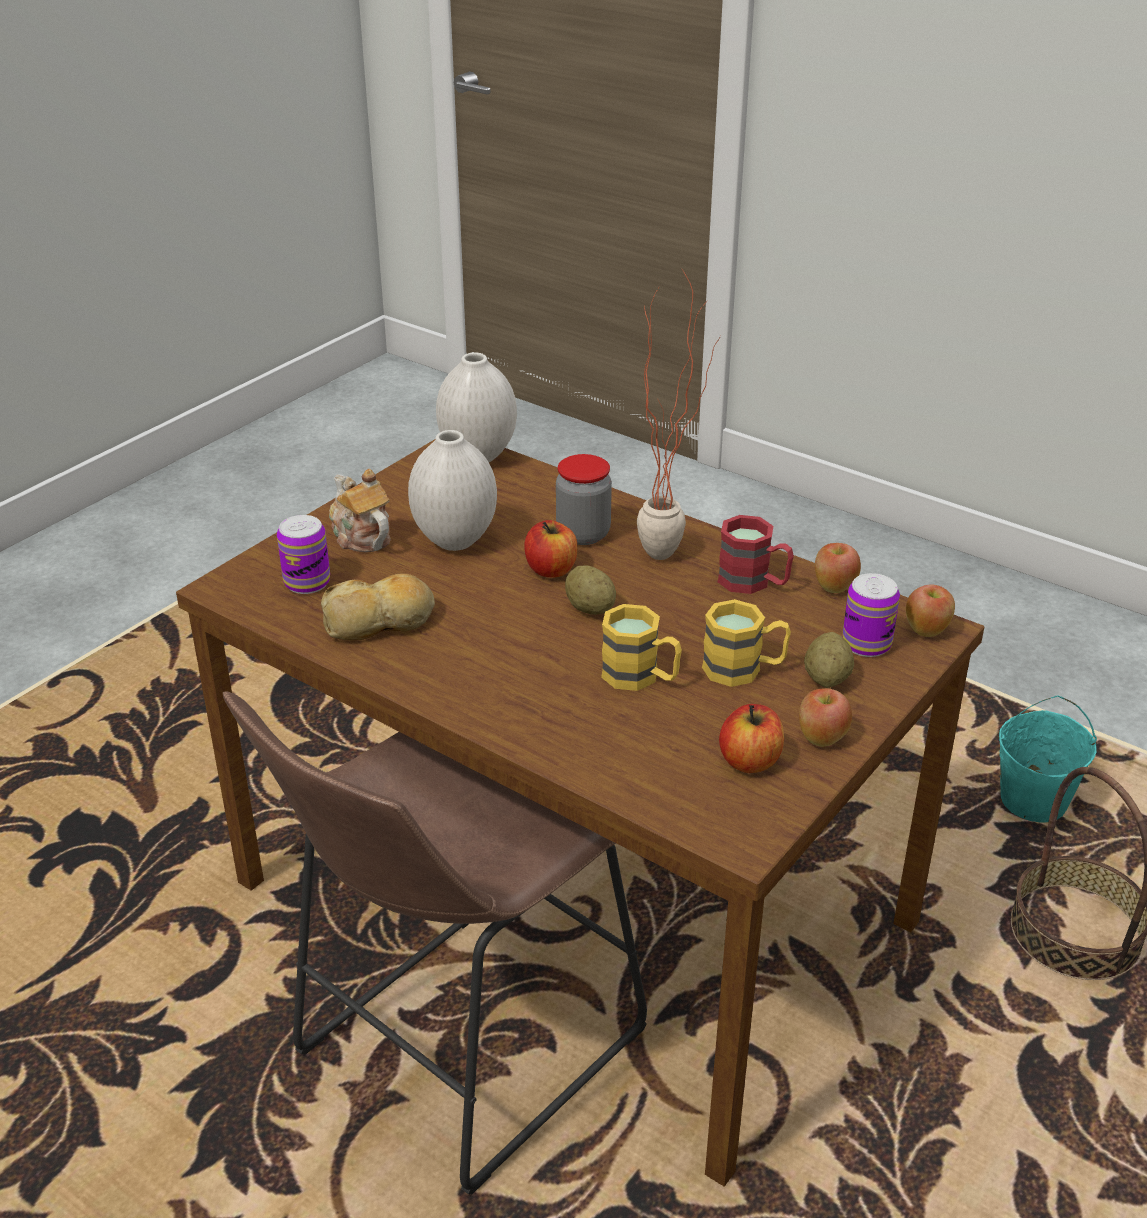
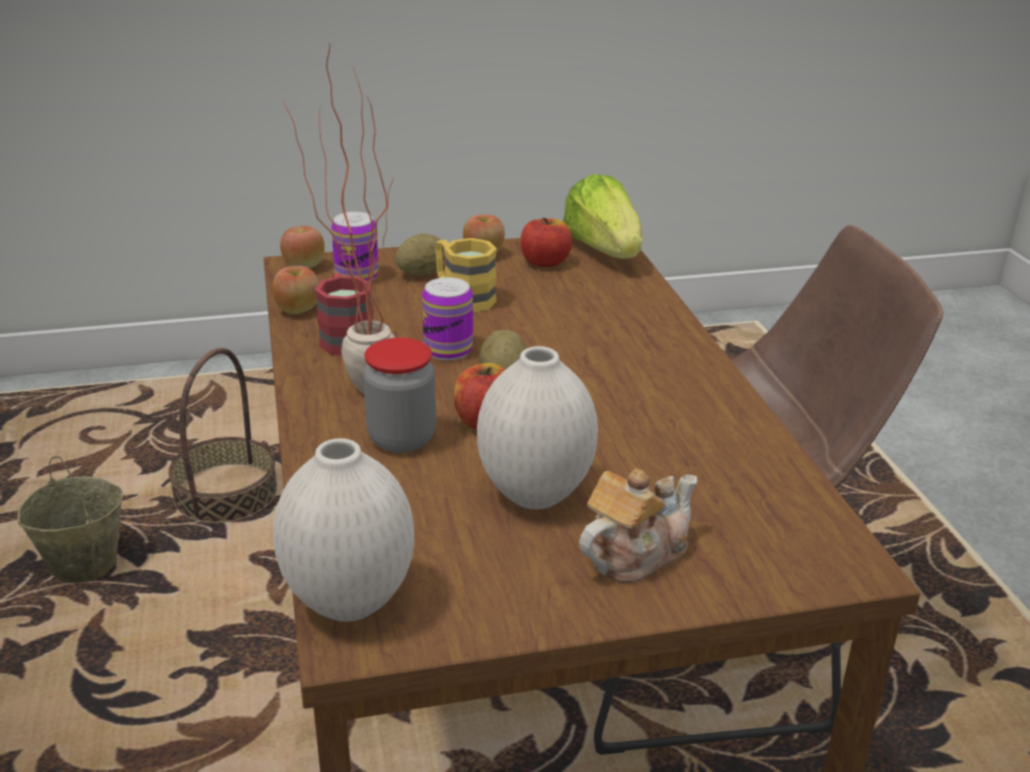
camera: 140 degrees left, 5 degrees down
can [277,515,330,594] -> can moved to [422,277,473,360]
bread [321,574,435,641] -> none
teapot [329,469,391,552] -> teapot turned 135 degrees counterclockwise [579,469,698,583]
yellow mug [601,604,682,691] -> none
turquoise bucket [999,695,1097,822] -> beige bucket [18,456,124,583]
none -> lettuce [563,174,642,259]

